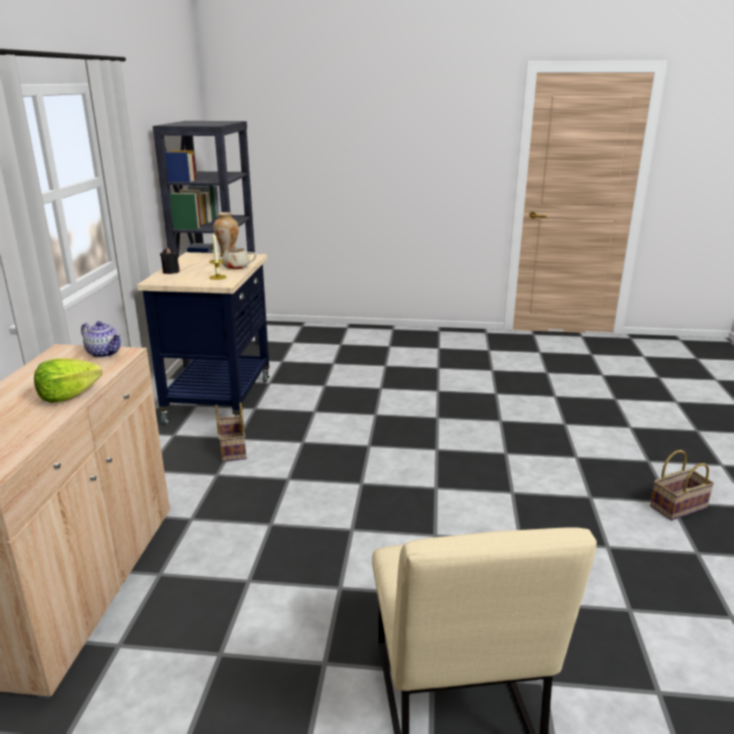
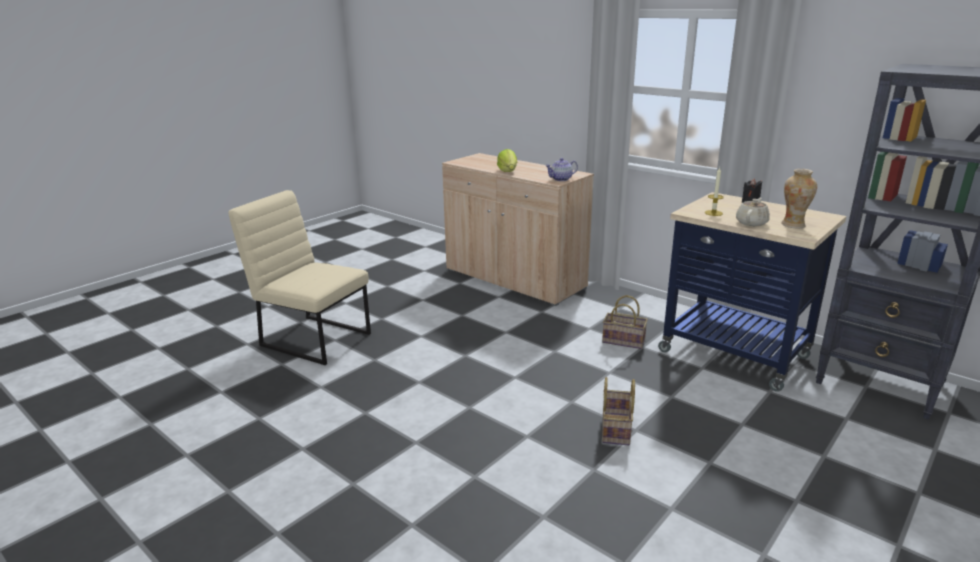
camera: 125 degrees right, 0 degrees up
basket [650,450,714,521] -> basket moved to [602,377,635,445]

